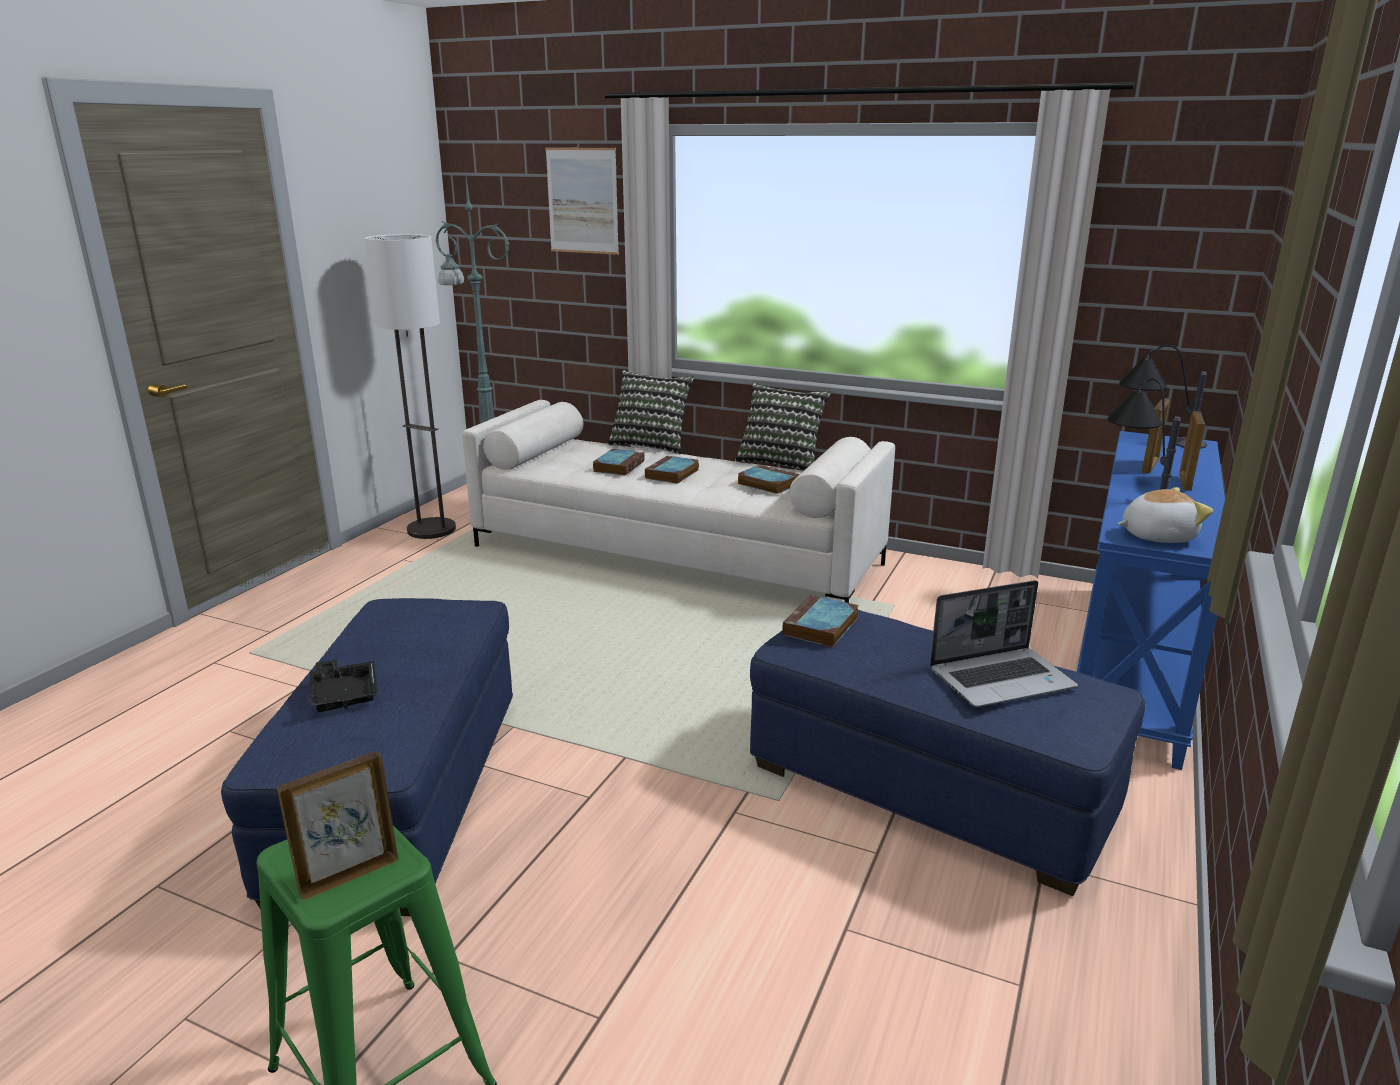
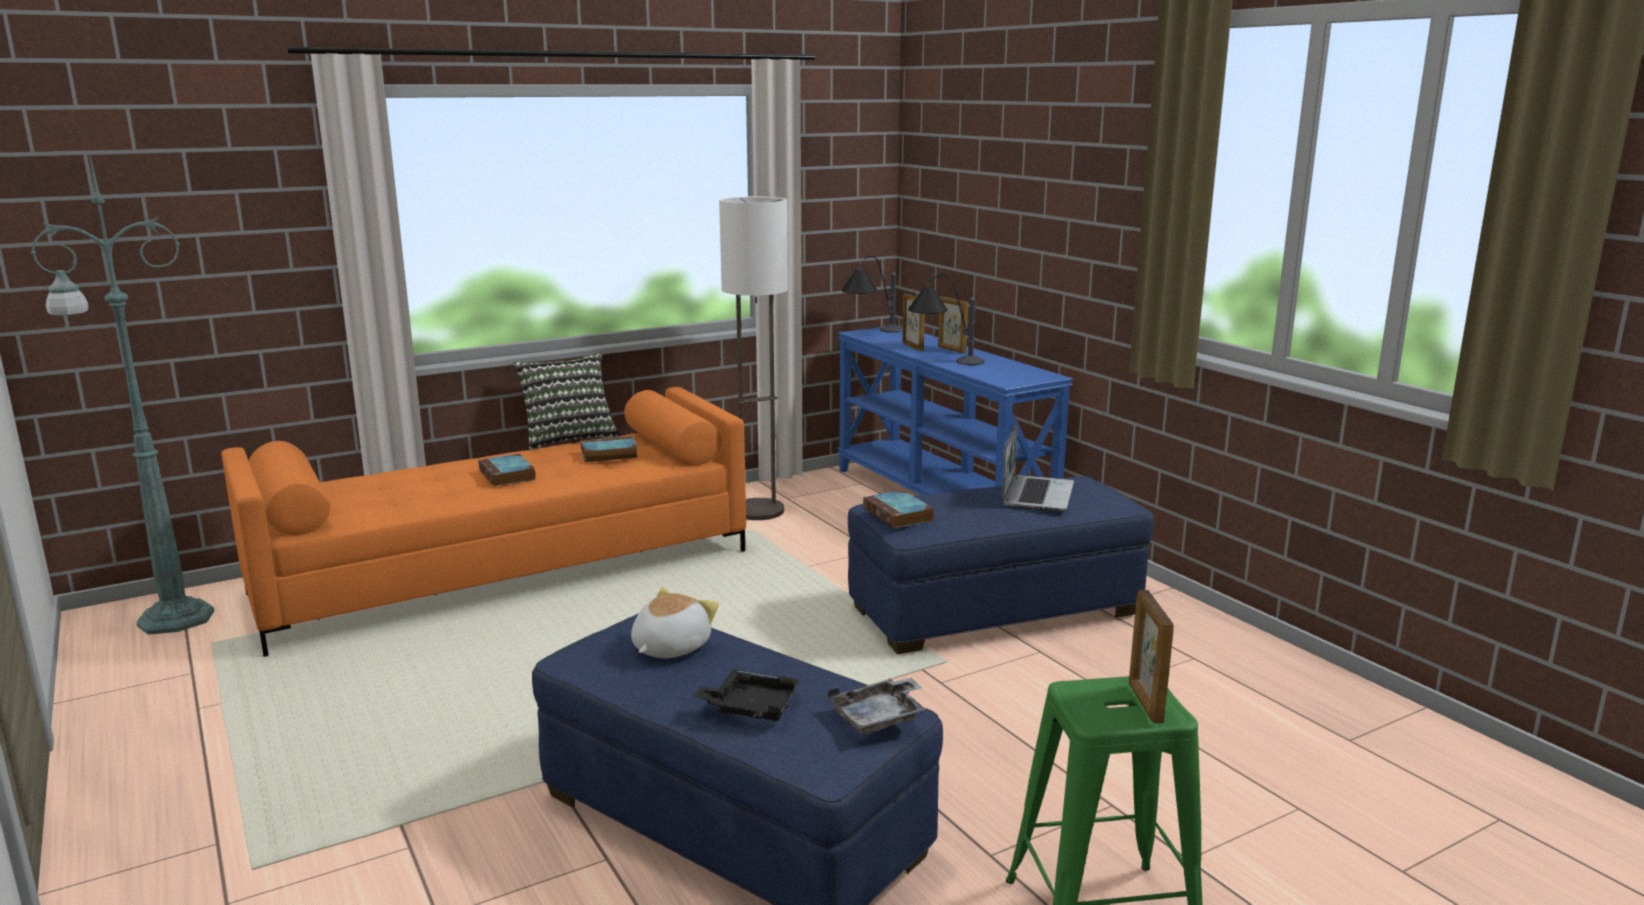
camera: 55 degrees left, 5 degrees down
floor lamp [364,234,456,539] -> floor lamp moved to [719,197,788,520]
white sofa [462,400,895,603] -> orange sofa [221,387,746,657]
picture [545,147,619,255] -> none
book [593,449,644,475] -> none
pillow [607,370,695,454] -> none
plush toy [1118,487,1213,543] -> plush toy moved to [631,588,719,658]
none -> grey tray [828,678,927,734]

